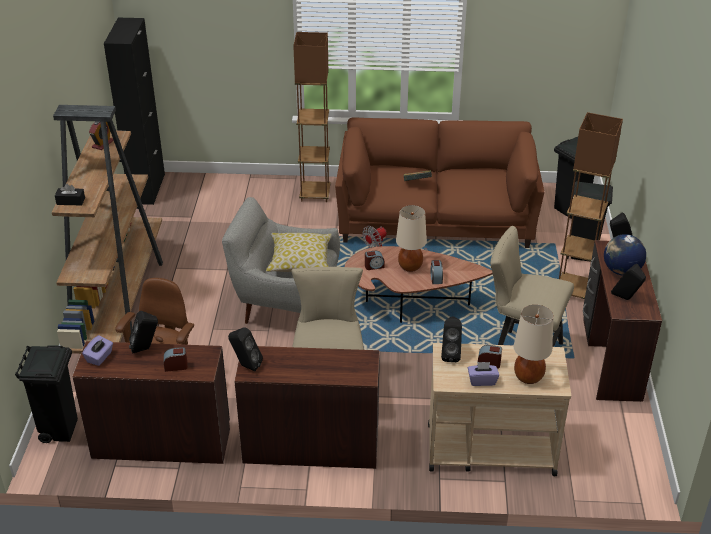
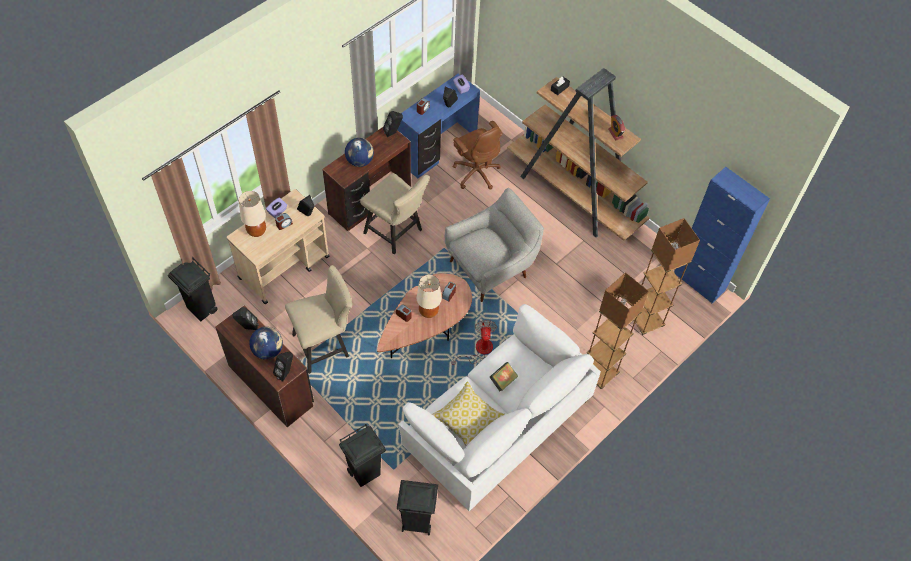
camera: 130 degrees right, 20 degrees up
black trash can [15,345,78,443] -> black trash can moved to [168,257,218,322]
brown desk [72,341,230,464] -> blue desk [398,73,480,179]
black cabinet [104,18,165,205] -> blue cabinet [674,167,770,303]
pillow [266,233,332,272] -> pillow moved to [432,381,505,446]
brown sofa [335,118,544,248] -> white sofa [398,304,601,511]
brown floor lamp [559,112,623,299] -> brown floor lamp moved to [634,218,700,335]
none -> globe [345,138,374,167]

